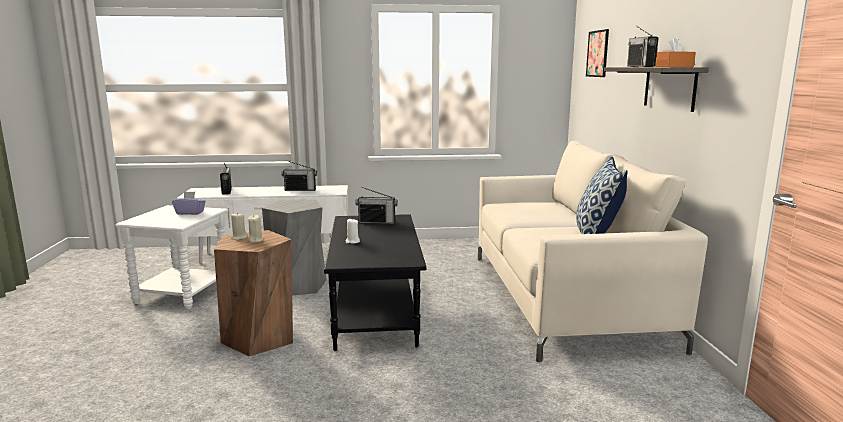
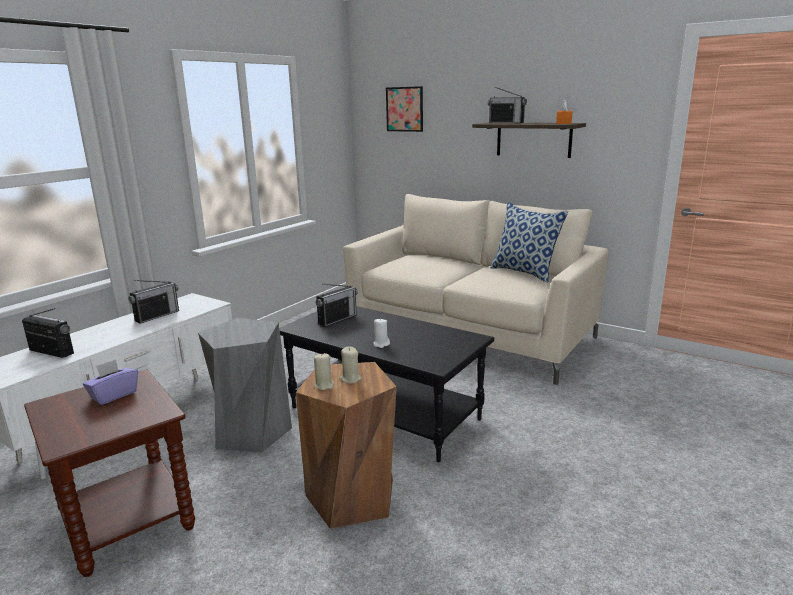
camera: 50 degrees left, 5 degrees up
white side table [115,205,228,309] -> brown side table [24,370,195,577]

